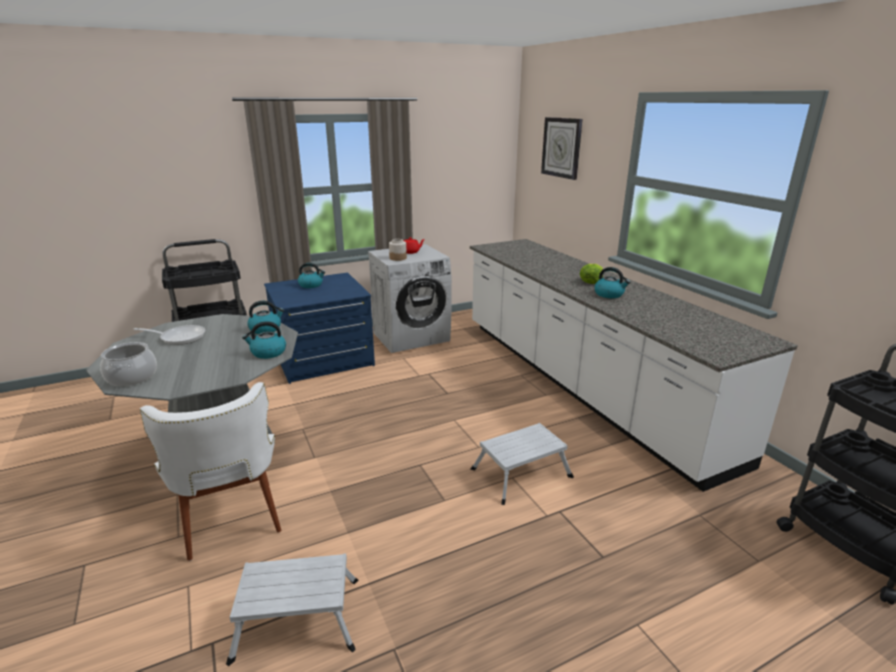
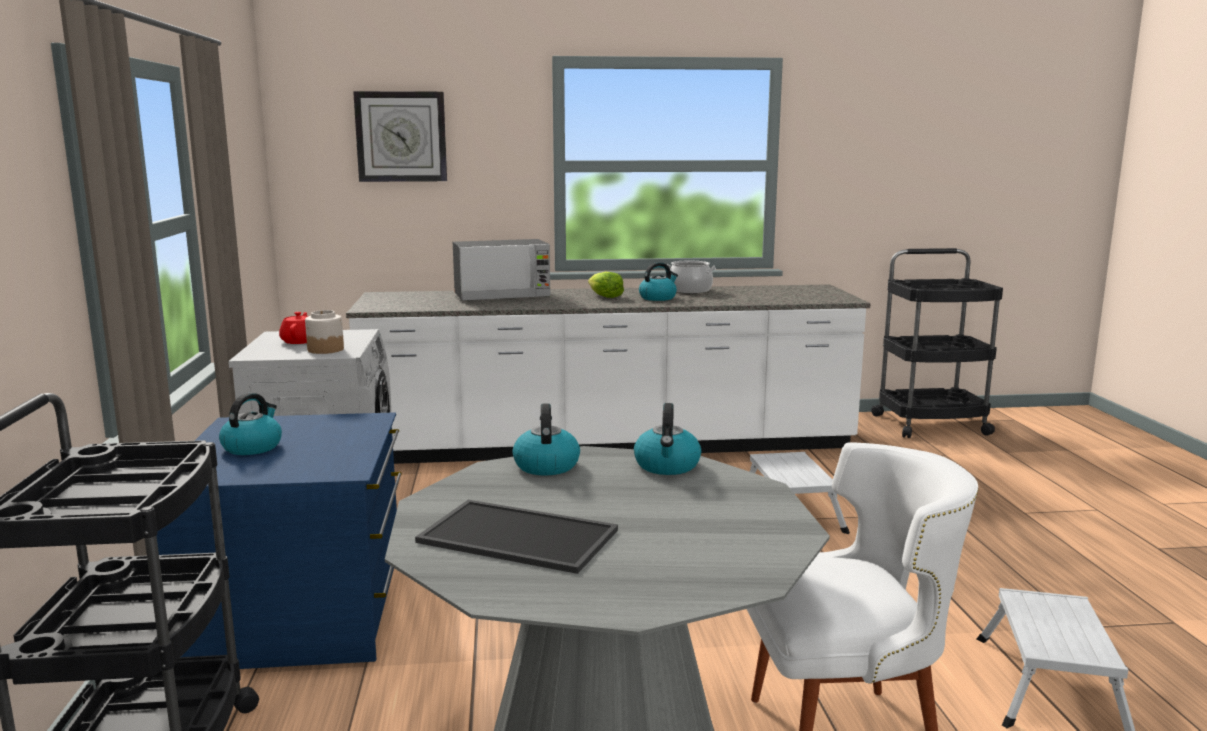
camera: 70 degrees left, 10 degrees down
cooking pot [100,342,157,386] -> cooking pot moved to [667,261,716,294]
frying pan [133,325,205,345] -> tray [415,500,618,574]
none -> microwave [453,239,551,301]

